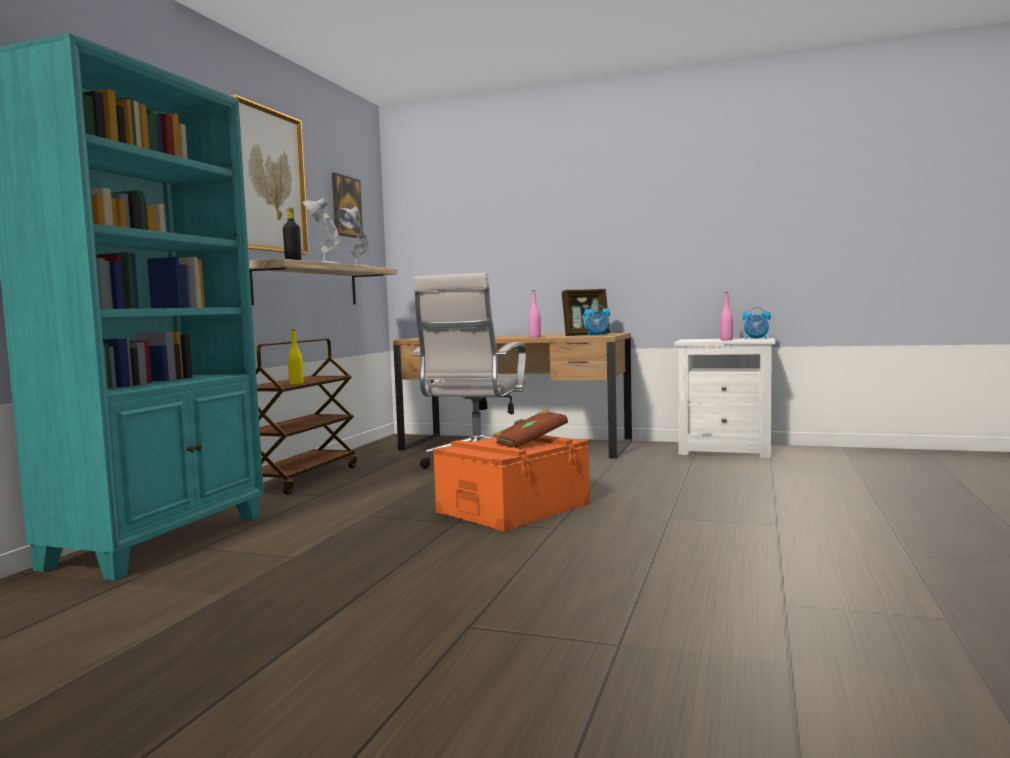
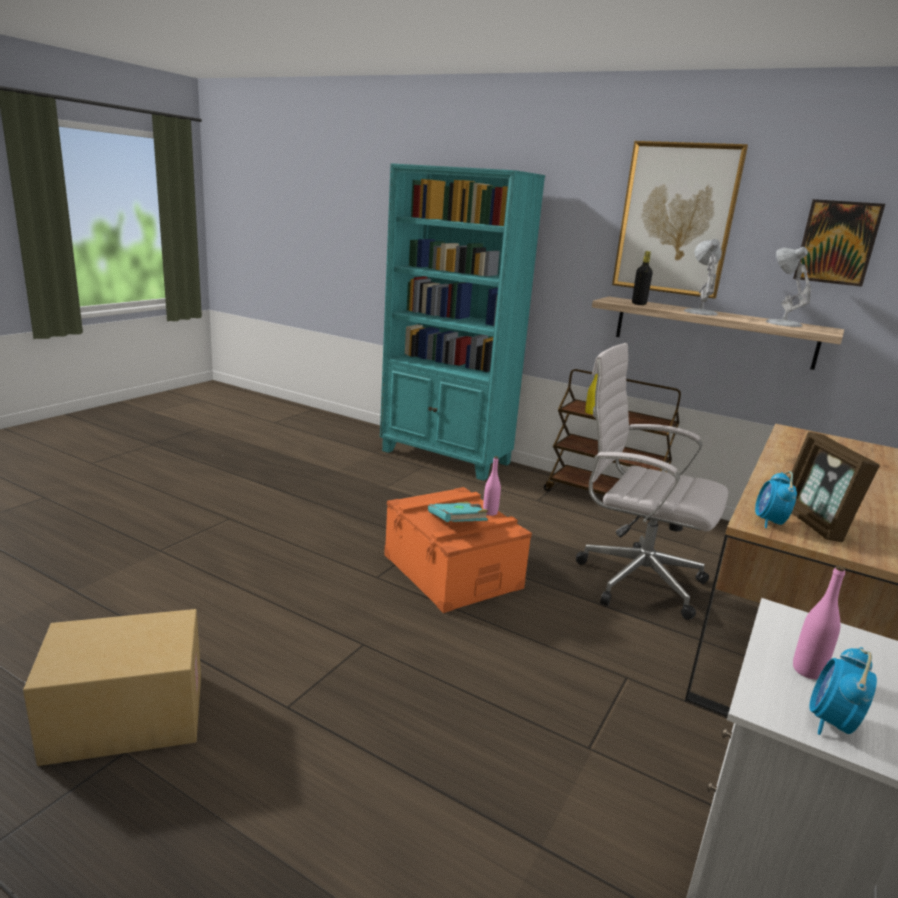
camera: 100 degrees right, 15 degrees up
brown book [493,410,568,448] -> turquoise book [428,501,488,522]
pink bottle [528,291,541,338] -> pink bottle moved to [483,456,501,516]
none -> cardboard box [23,609,201,766]

